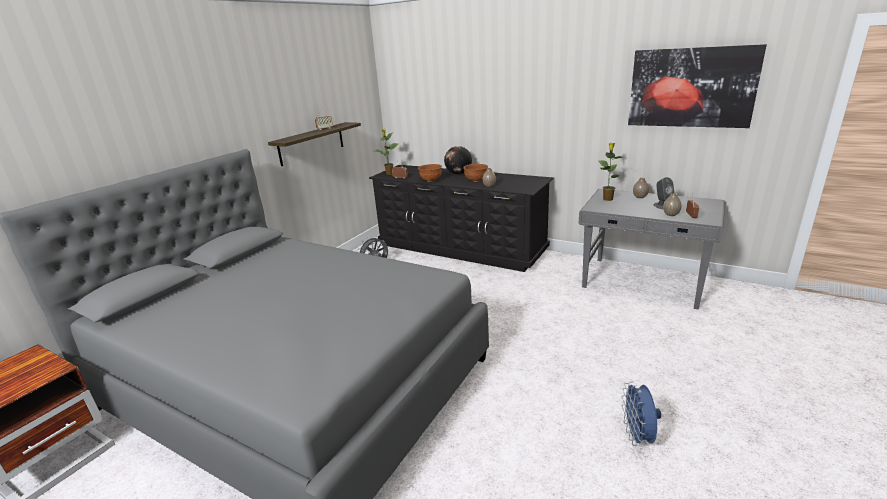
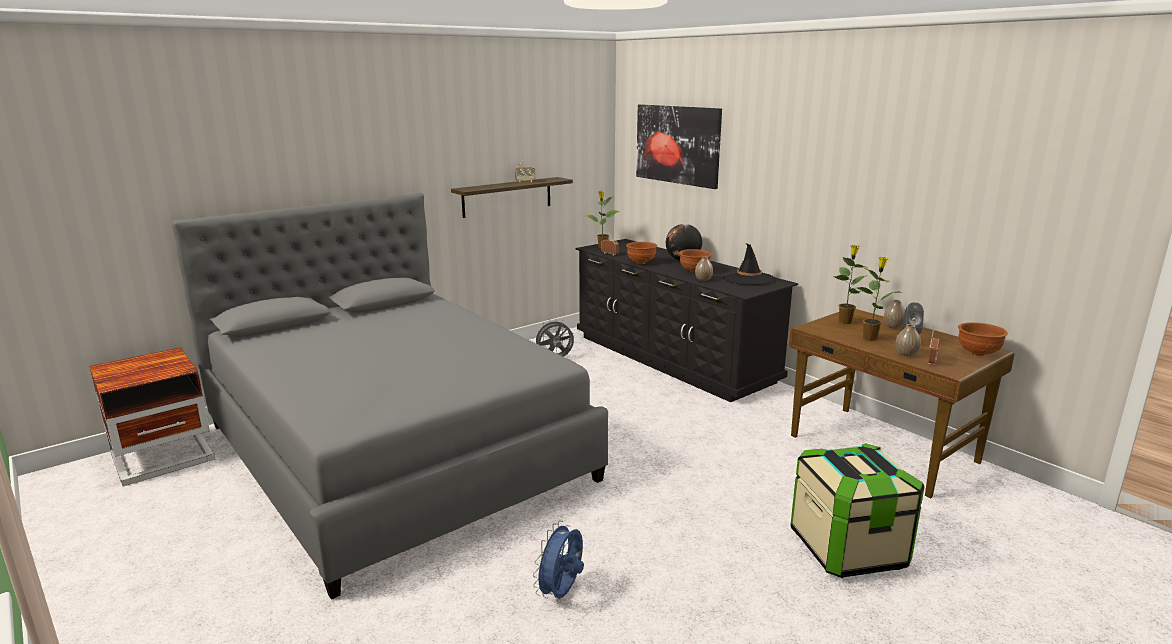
camera: 20 degrees right, 5 degrees down
grey desk [579,189,725,310] -> brown desk [789,309,1015,498]
blue fan [622,382,661,447] -> blue fan moved to [533,520,584,599]
picture [628,44,767,128] -> picture moved to [636,104,722,189]
none -> black hat [723,243,775,285]
none -> storage box [790,444,924,578]
none -> potted plant [853,257,900,341]
none -> brown bowl [958,322,1008,356]

